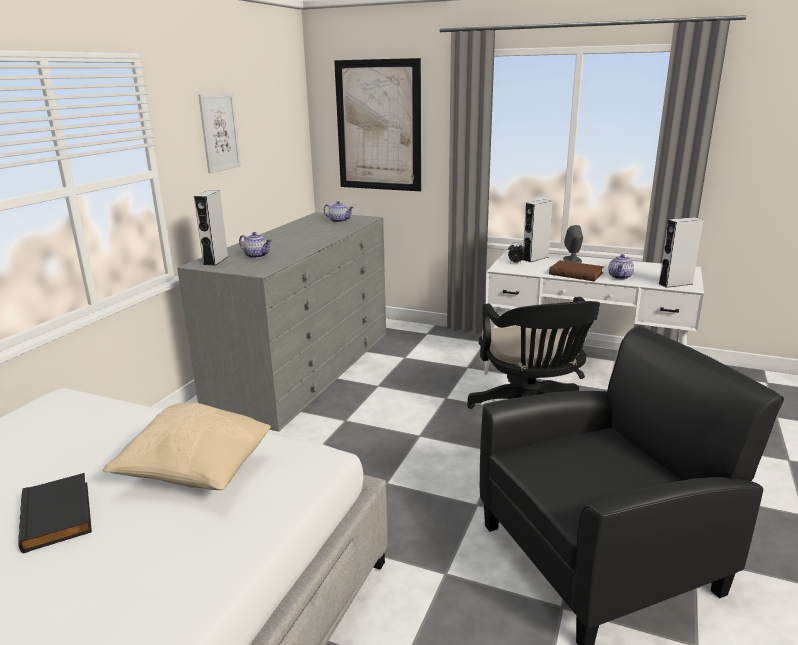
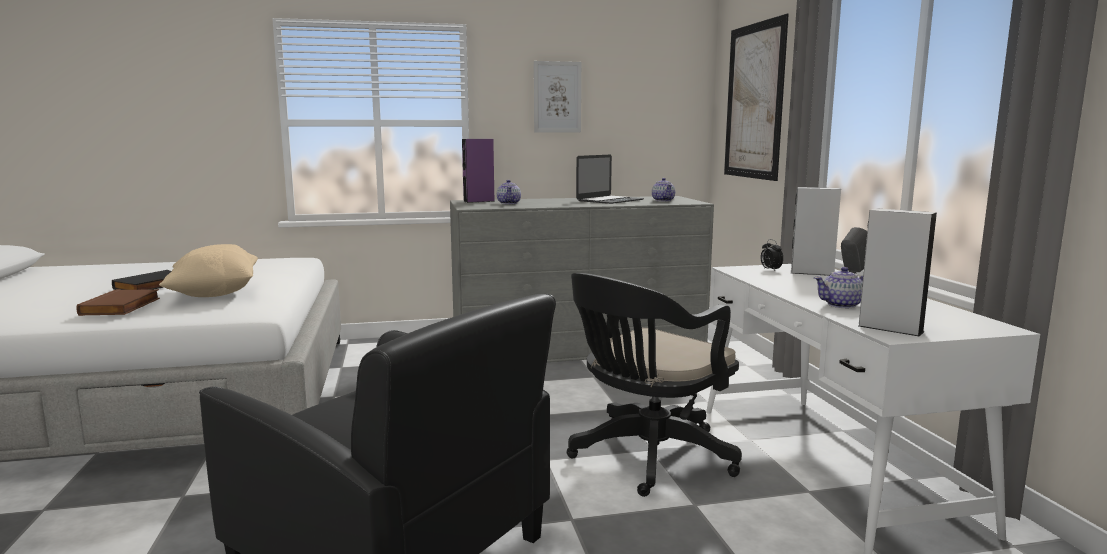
camera: 55 degrees right, 10 degrees down
grey speaker [194,190,228,266] -> purple speaker [462,139,494,203]
brown book [549,260,604,281] -> brown book moved to [76,289,160,316]
none -> laptop [576,155,644,204]

